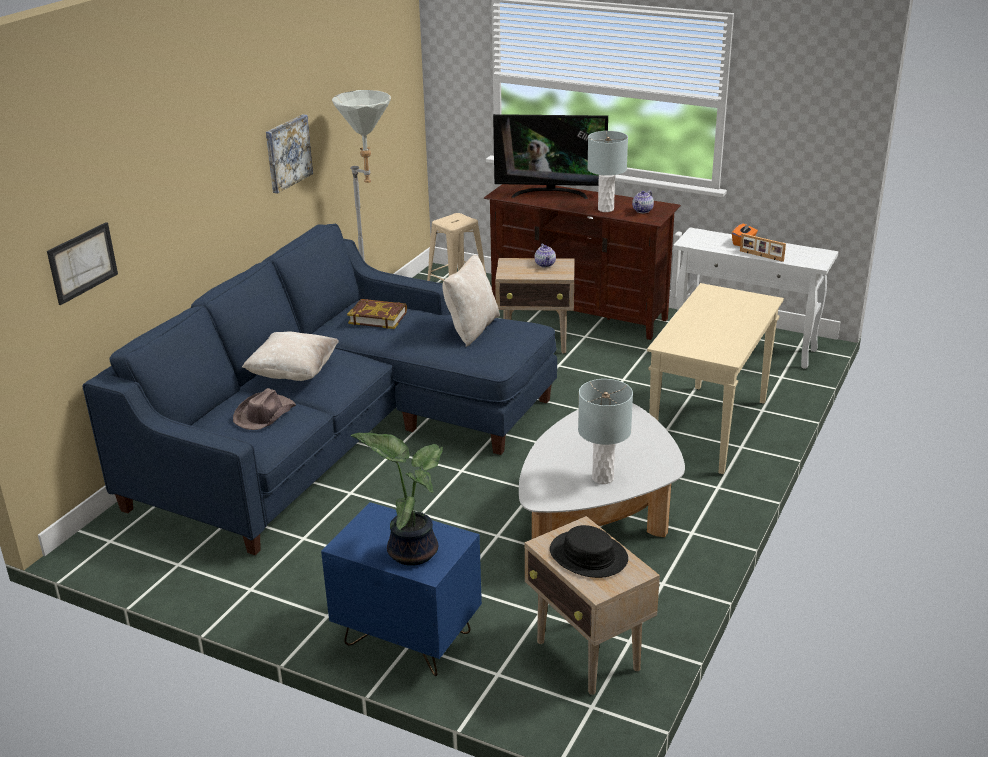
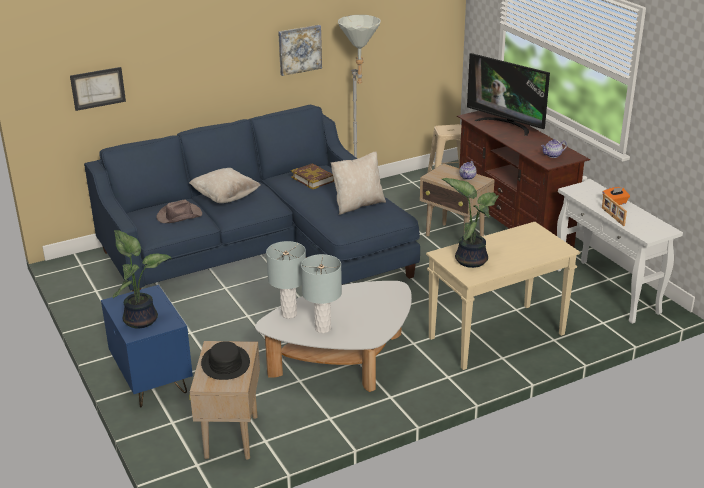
camera: 35 degrees right, 0 degrees up
grey table lamp [587,131,628,212] -> grey table lamp moved to [266,241,306,319]
none -> potted plant [442,178,499,268]

